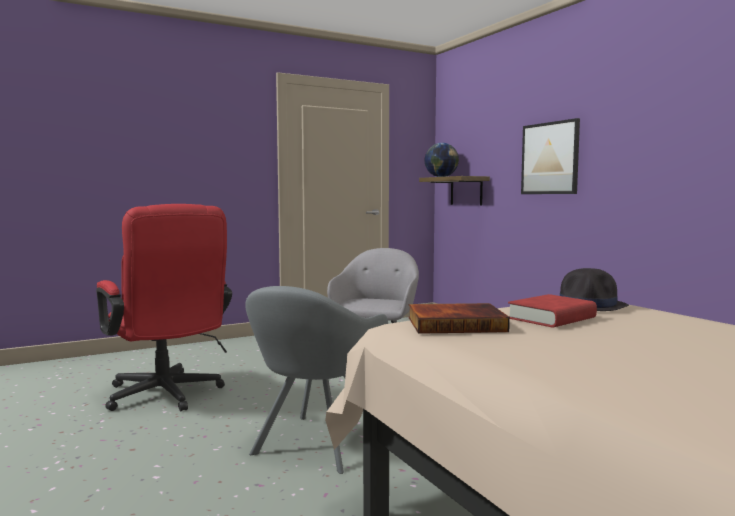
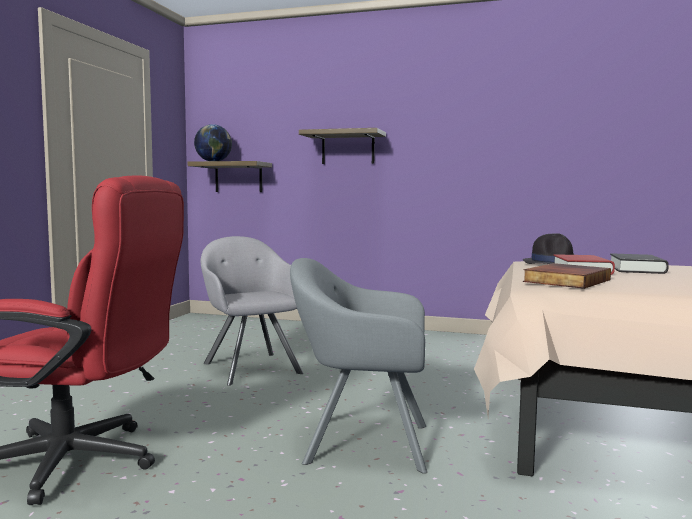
camera: 45 degrees left, 0 degrees up
grey armchair [245,286,388,474] -> grey armchair turned 120 degrees clockwise [290,258,427,474]
picture [521,118,580,194] -> shelf [299,128,386,164]
none -> black book [610,253,669,274]

